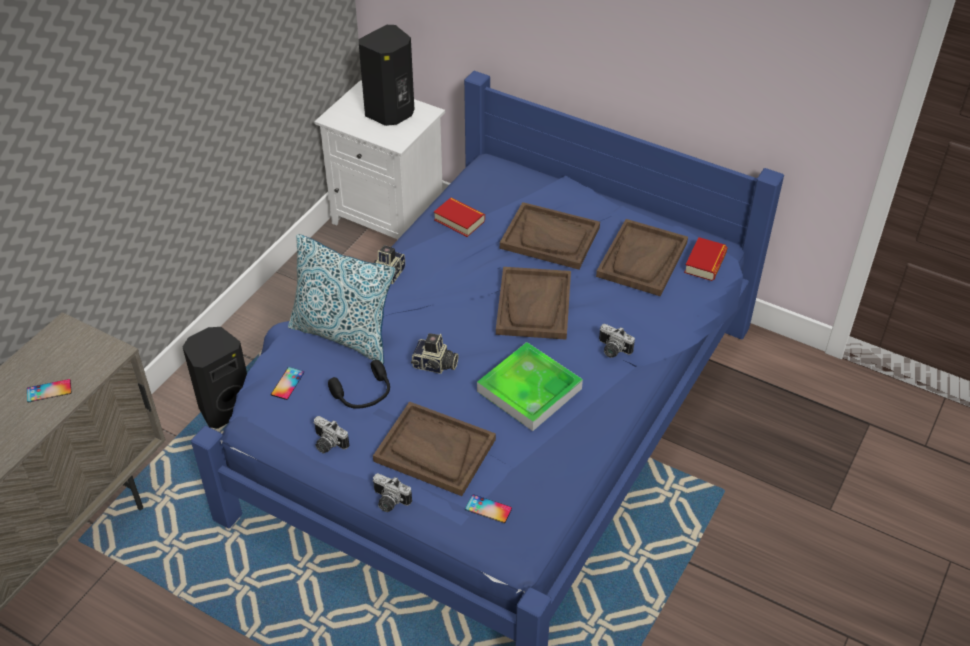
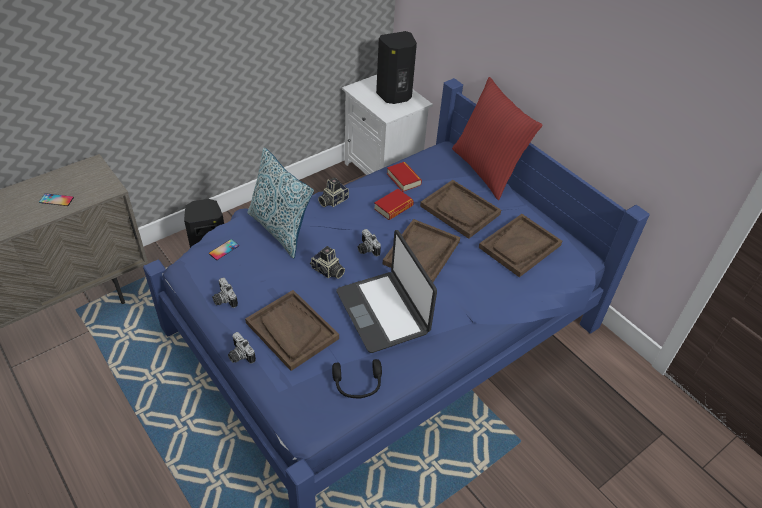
camera: 20 degrees right, 0 degrees up
black headphones [328,360,390,409] -> black headphones moved to [332,359,382,399]
phone [465,494,512,523] -> none
tray [477,342,583,431] -> laptop [337,230,437,353]
camera [599,324,635,358] -> camera moved to [357,229,381,256]
book [684,237,728,281] -> book moved to [374,189,414,220]
none -> red pillow [452,77,542,200]

